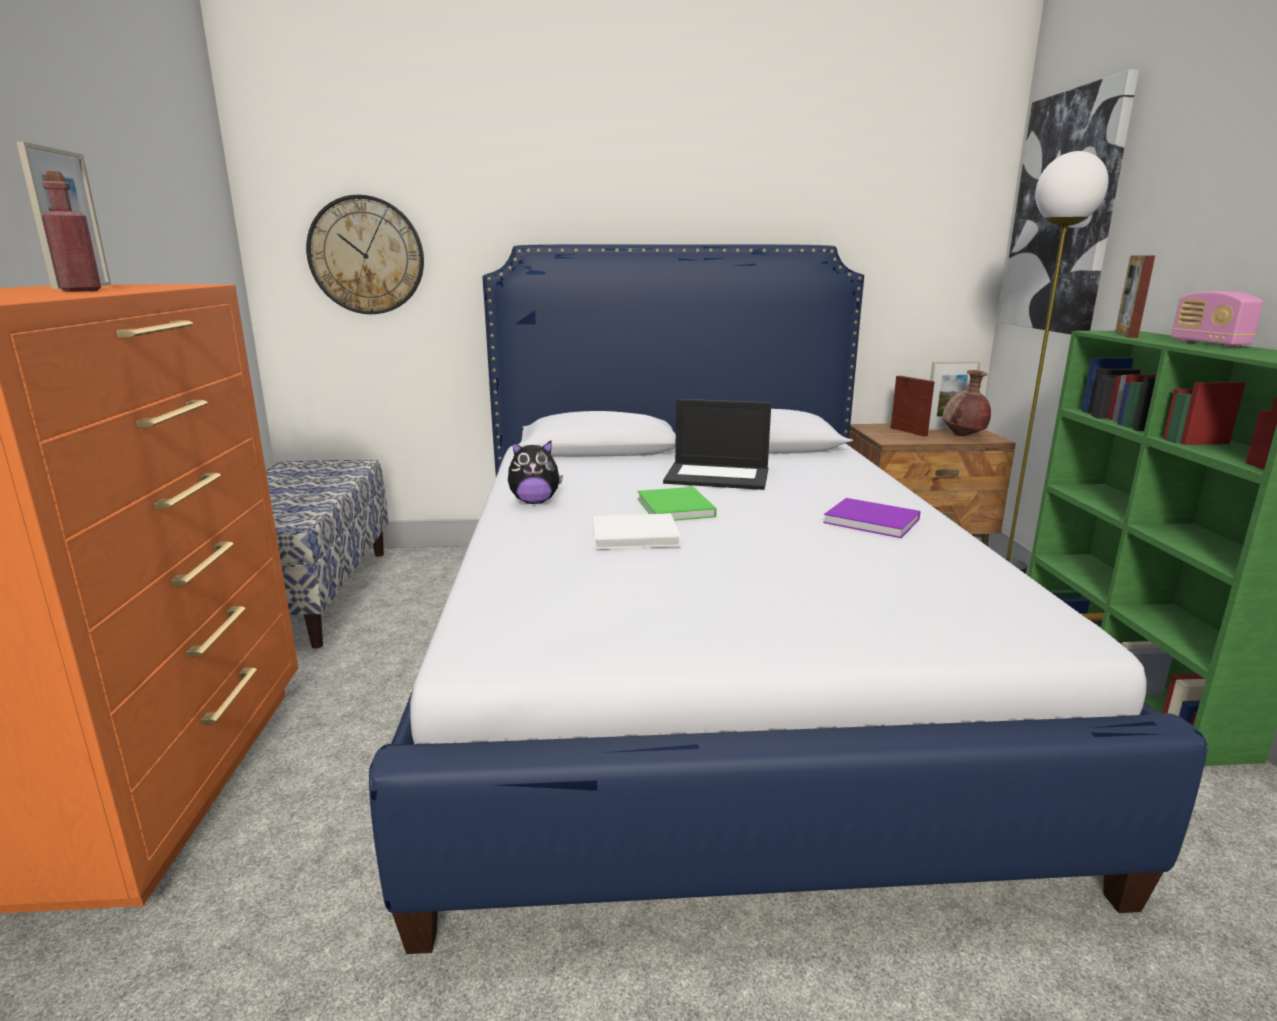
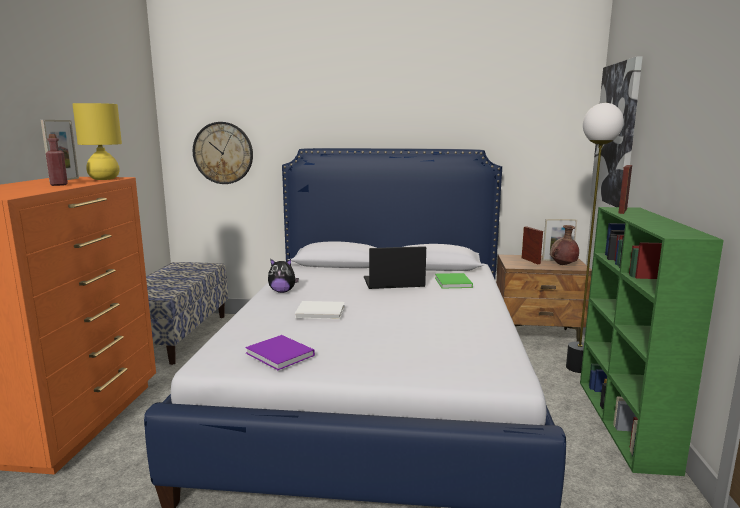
camera: 10 degrees right, 5 degrees down
green book [637,487,717,521] -> green book moved to [435,273,473,289]
laptop [663,399,771,490] -> laptop turned 150 degrees clockwise [364,246,426,289]
purple book [823,498,921,538] -> purple book moved to [245,335,315,370]
radio [1171,291,1263,347] -> none
none -> yellow table lamp [72,103,122,180]

